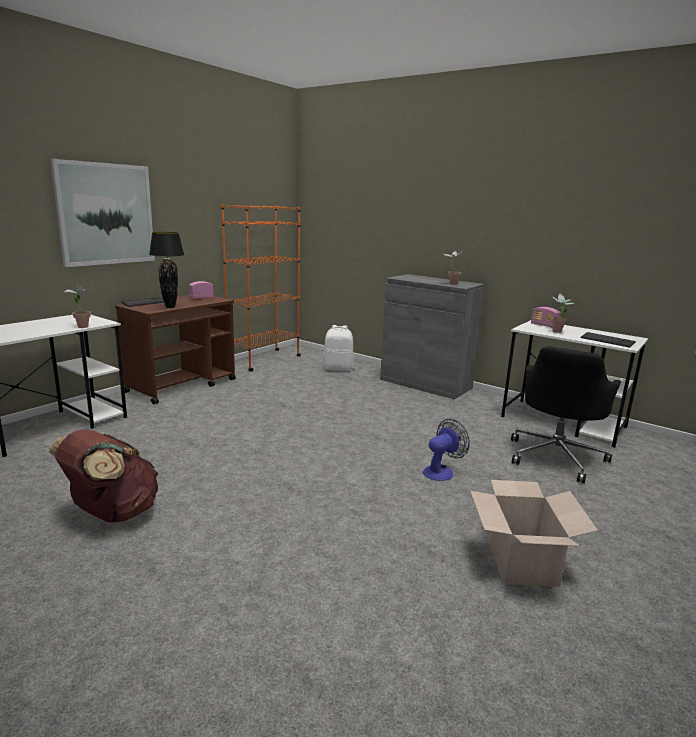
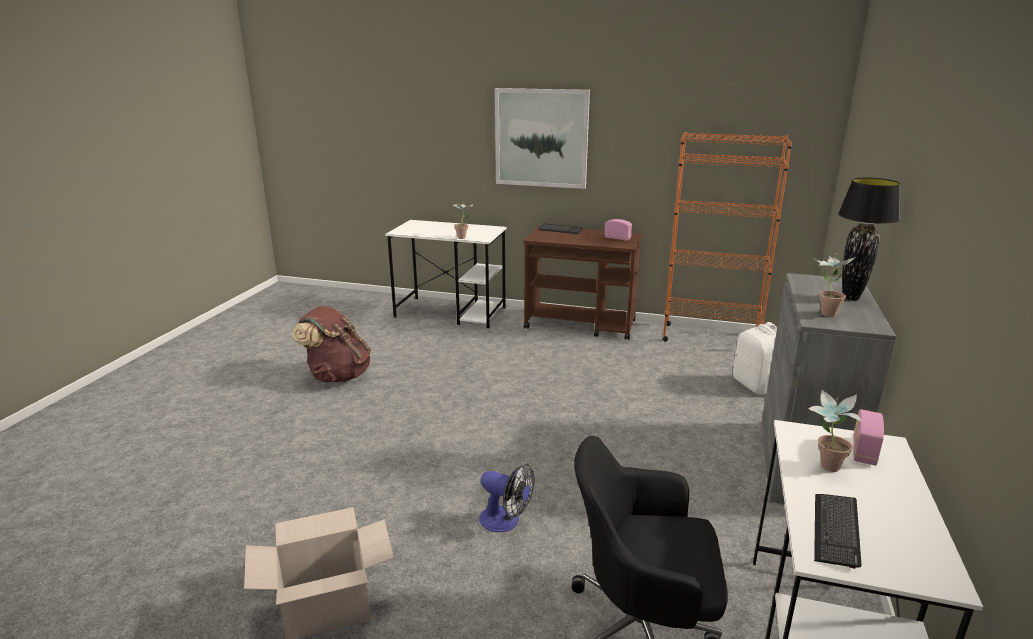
camera: 70 degrees right, 5 degrees up
black table lamp [149,232,185,308] -> black table lamp moved to [838,177,900,301]

